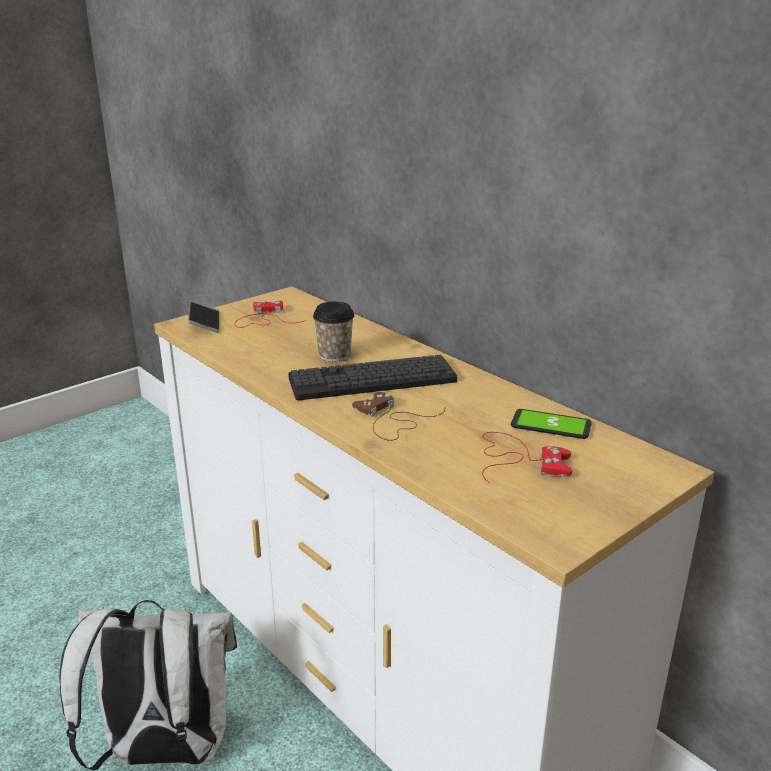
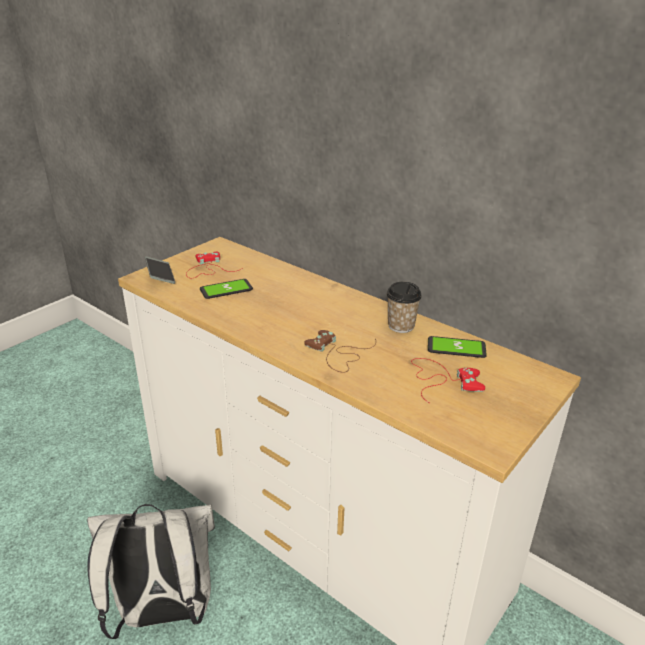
camera: 10 degrees left, 5 degrees up
keyboard [288,355,457,400] -> none
cup [313,301,354,362] -> cup moved to [387,282,422,333]
none -> phone [200,279,253,299]

